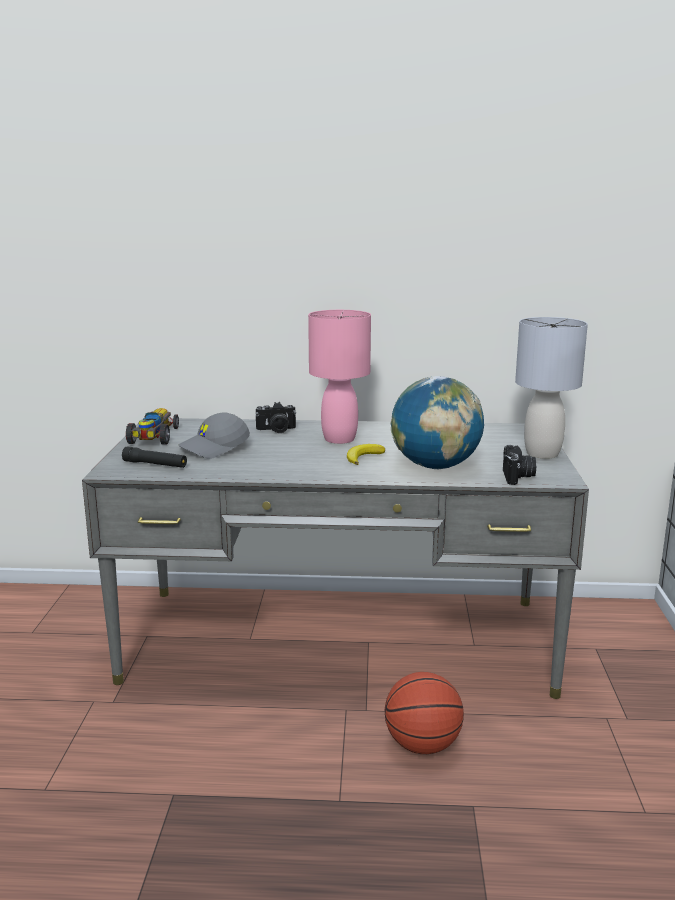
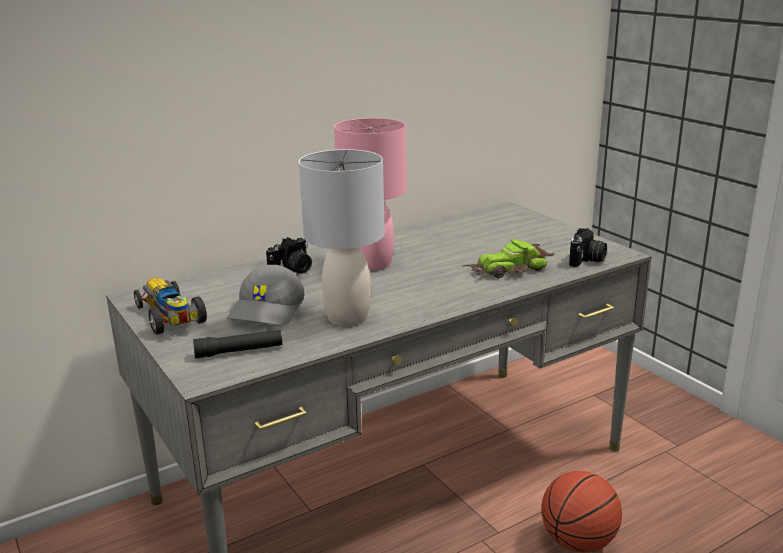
camera: 35 degrees left, 5 degrees up
banana [347,444,385,465] -> none
globe [390,376,484,469] -> toy car [463,239,554,278]
camera [503,445,536,485] -> camera turned 60 degrees clockwise [569,228,607,267]
grey table lamp [515,317,588,459] -> grey table lamp moved to [299,149,385,326]

